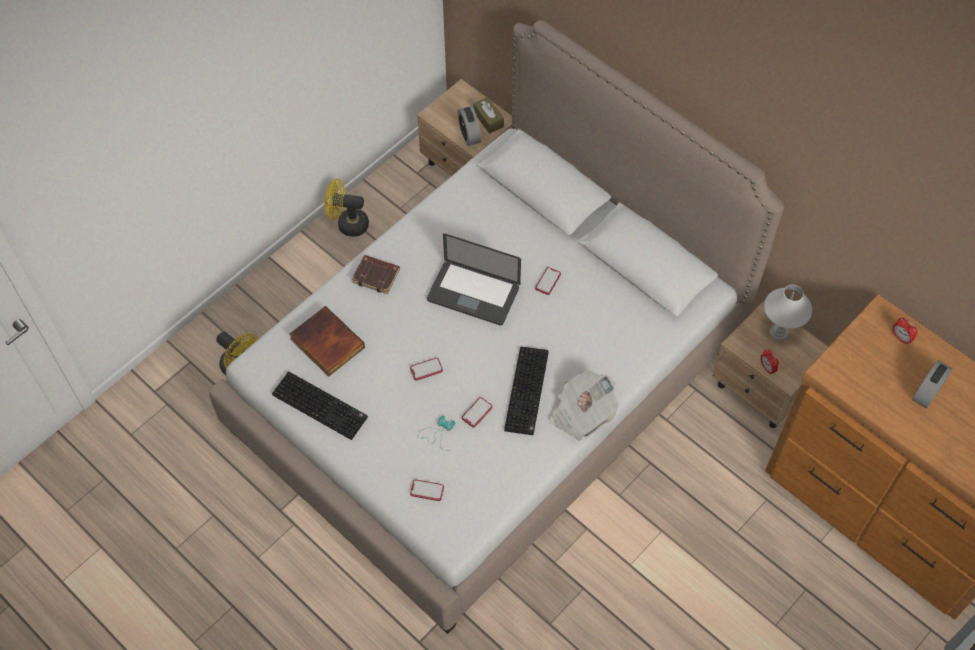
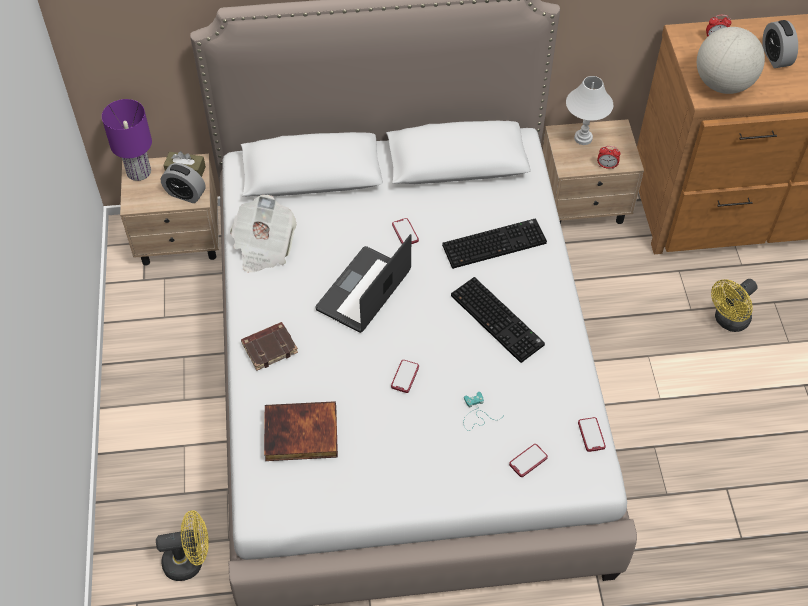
camera: 50 degrees left, 5 degrees down
keyboard [272,372,368,440] -> keyboard moved to [442,218,547,269]
yellow fan [324,179,369,237] -> yellow fan moved to [711,279,757,332]
laptop [427,234,521,326] -> laptop turned 150 degrees clockwise [316,234,411,333]
phone [462,397,493,428] -> phone moved to [578,417,606,452]
newspaper [549,370,618,441] -> newspaper moved to [230,195,297,273]
none -> purple table lamp [102,99,152,181]
none -> globe [697,27,765,94]

